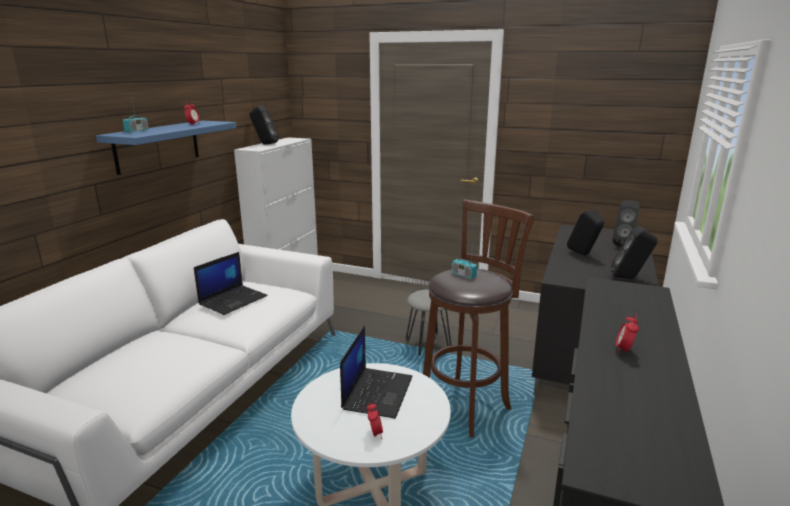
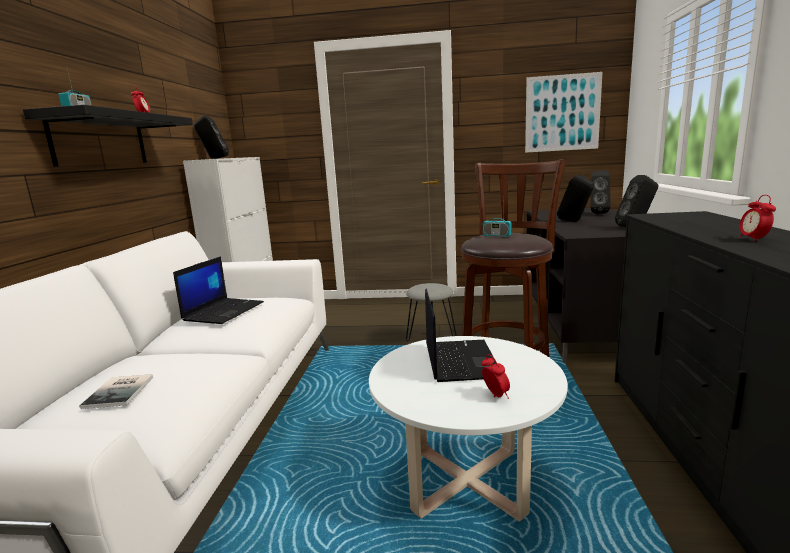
camera: 15 degrees left, 5 degrees down
blue shelf [96,121,236,175] -> black shelf [23,105,193,167]
none -> book [79,374,153,409]
none -> picture [525,72,603,153]

